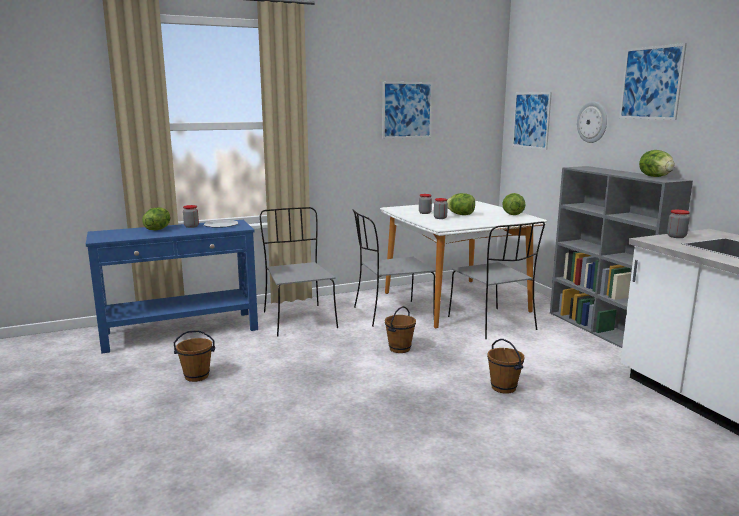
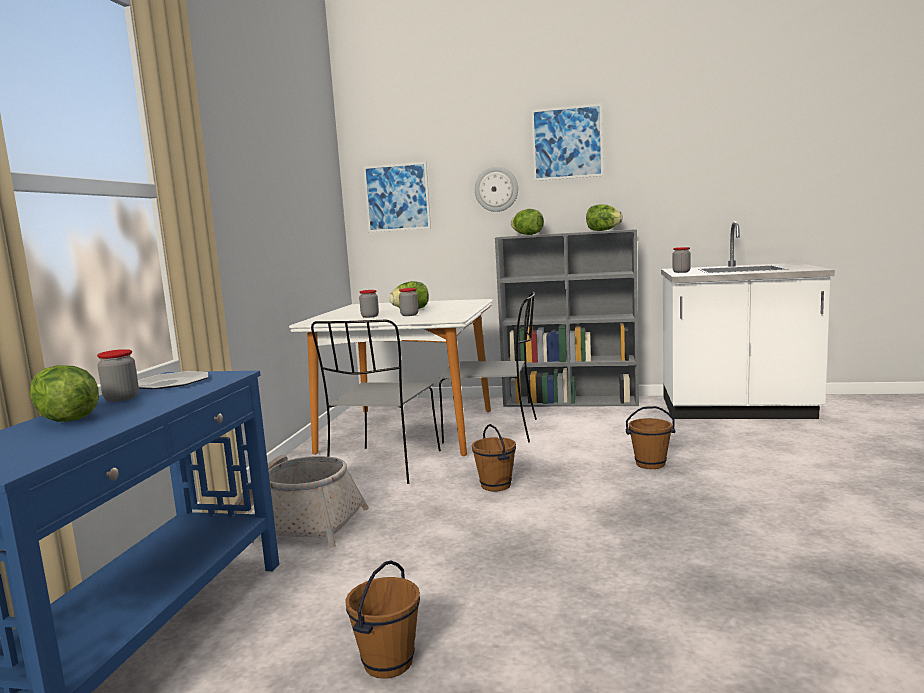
camera: 55 degrees left, 5 degrees down
grey chair [260,207,338,336] -> basket [234,455,369,548]
picture [382,82,433,139] -> none
lettuce [502,193,526,215] -> lettuce moved to [511,209,544,235]

